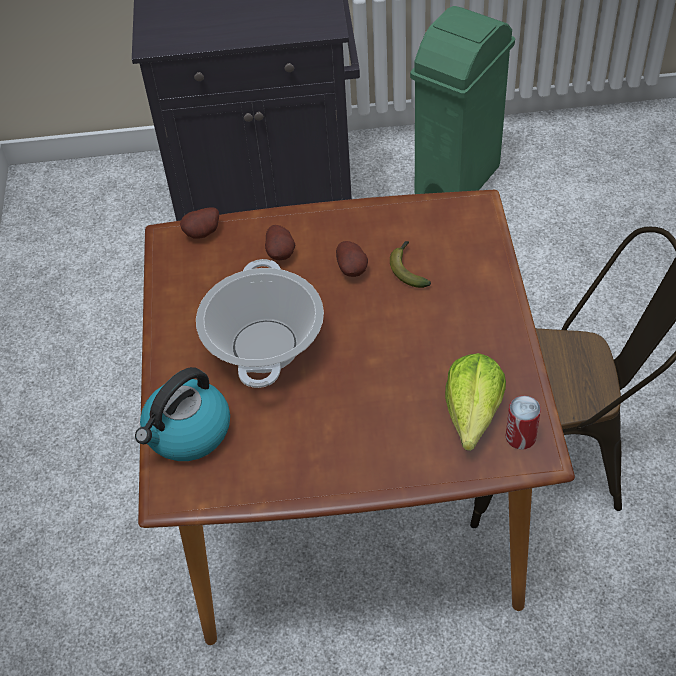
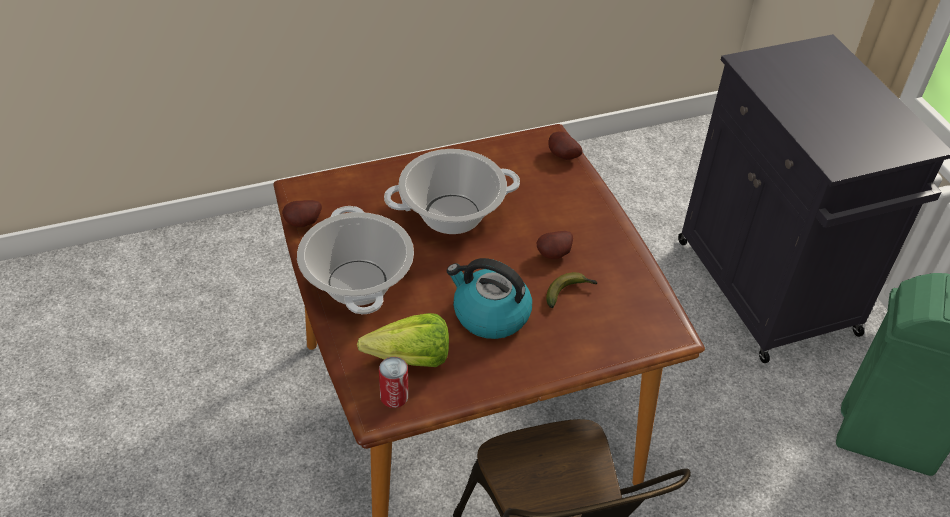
camera: 70 degrees right, 5 degrees down
kettle [135,367,230,461] -> kettle moved to [447,258,532,339]
potato [265,225,295,260] -> potato moved to [282,200,322,227]
none -> cooking pot [297,206,414,314]

